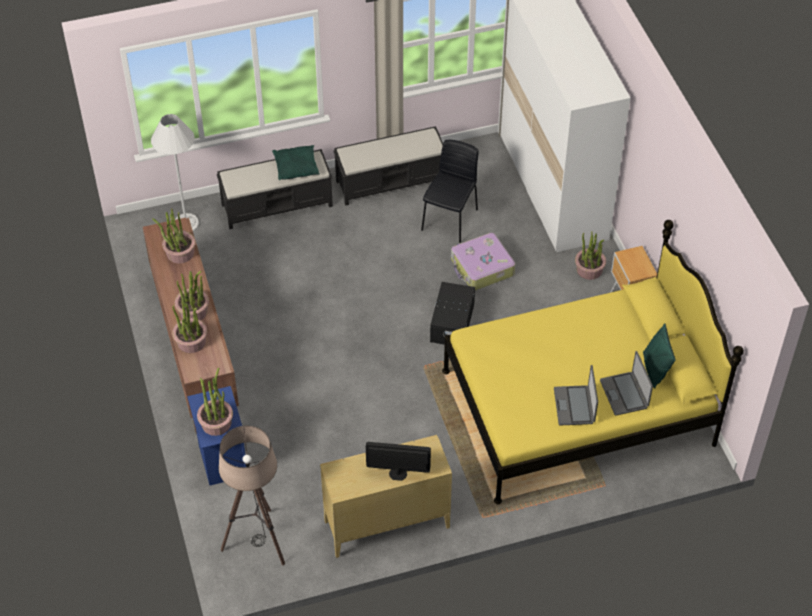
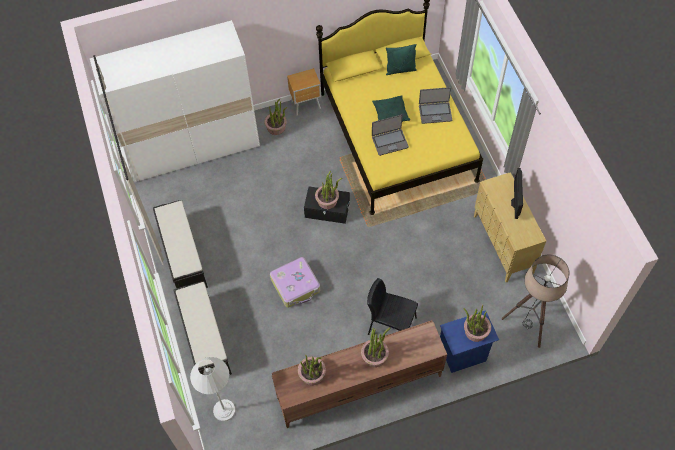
camera: 90 degrees left, 10 degrees up
potted plant [172,301,207,353] -> potted plant moved to [315,171,342,209]
green pillow [272,145,320,180] -> green pillow moved to [372,95,410,122]
black chair [421,140,479,243] -> black chair moved to [367,278,418,335]
suitcase [451,233,515,290] -> suitcase moved to [270,257,320,308]
laptop [600,351,653,416] -> laptop moved to [372,115,409,156]

